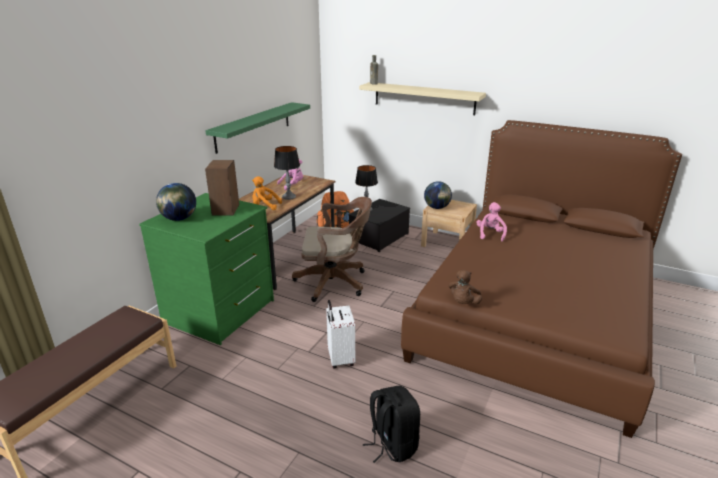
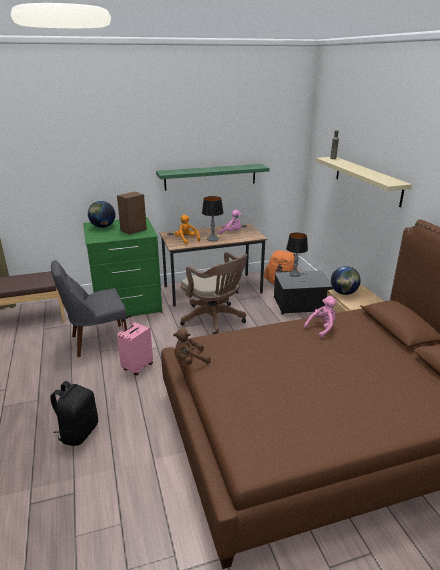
camera: 45 degrees right, 0 degrees up
white suitcase [326,300,355,368] -> pink suitcase [117,315,153,375]
none -> grey chair [51,260,127,357]

